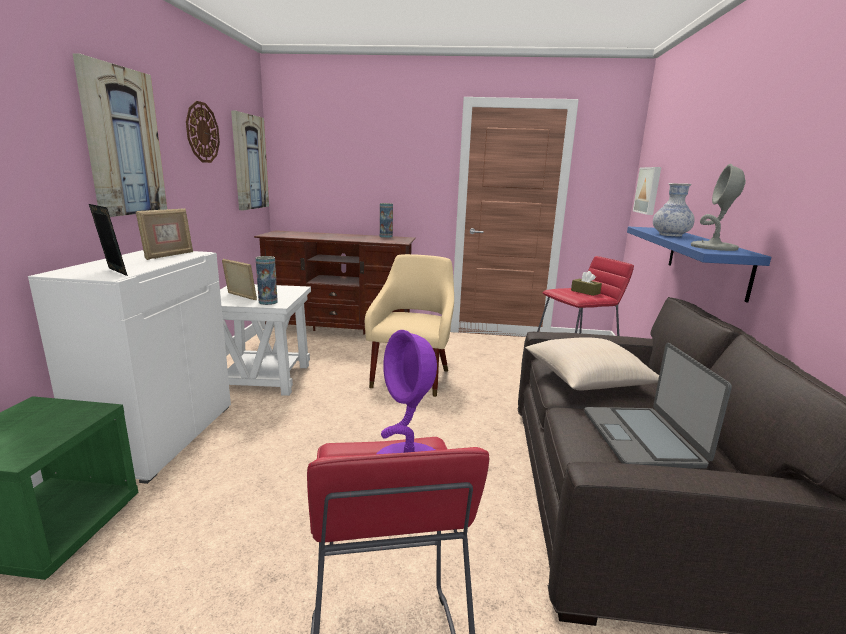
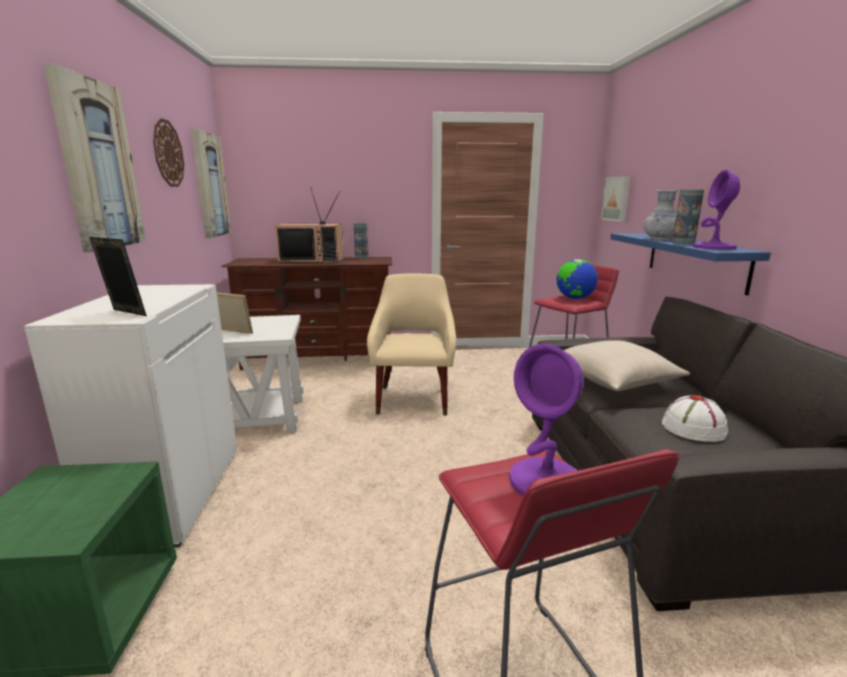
camera: 10 degrees left, 0 degrees up
picture frame [136,208,193,260] -> none
vase [256,256,278,305] -> vase moved to [672,190,704,244]
brown tissue box [571,271,602,296] -> globe [556,259,598,299]
laptop [584,343,732,469] -> white hat [662,395,728,442]
grey table lamp [691,164,746,251] -> purple table lamp [693,170,740,250]
none -> television [275,187,344,263]

